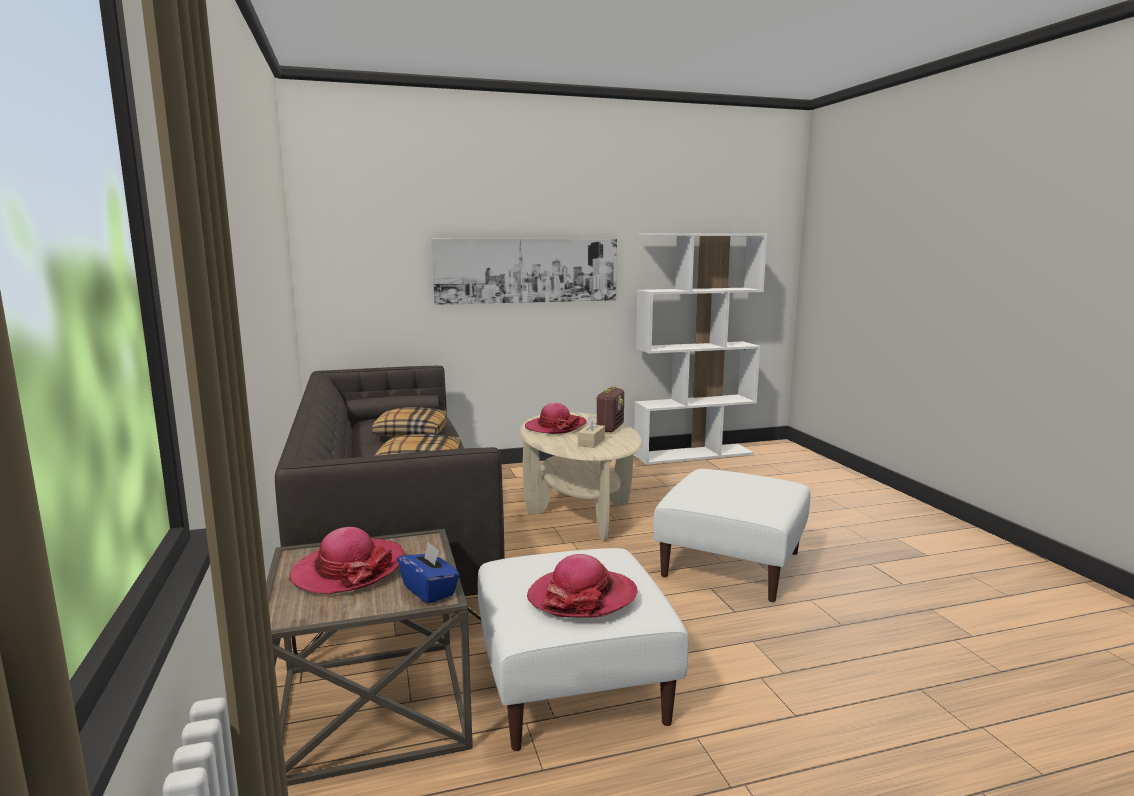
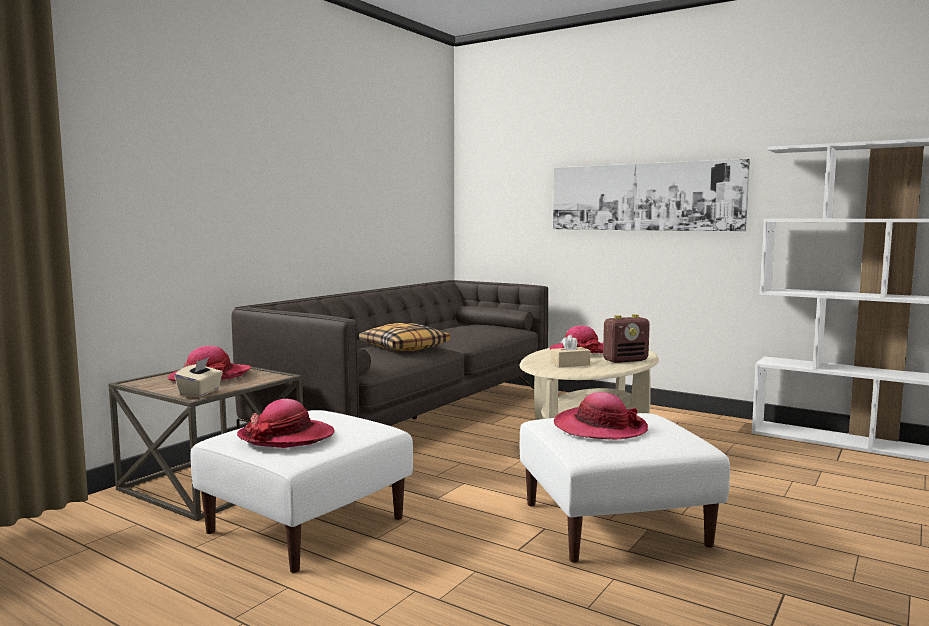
camera: 50 degrees right, 5 degrees down
pillow [372,407,447,437] -> none
blue tissue box [398,542,460,604] -> beige tissue box [175,357,223,397]
none -> hat [554,392,648,440]

